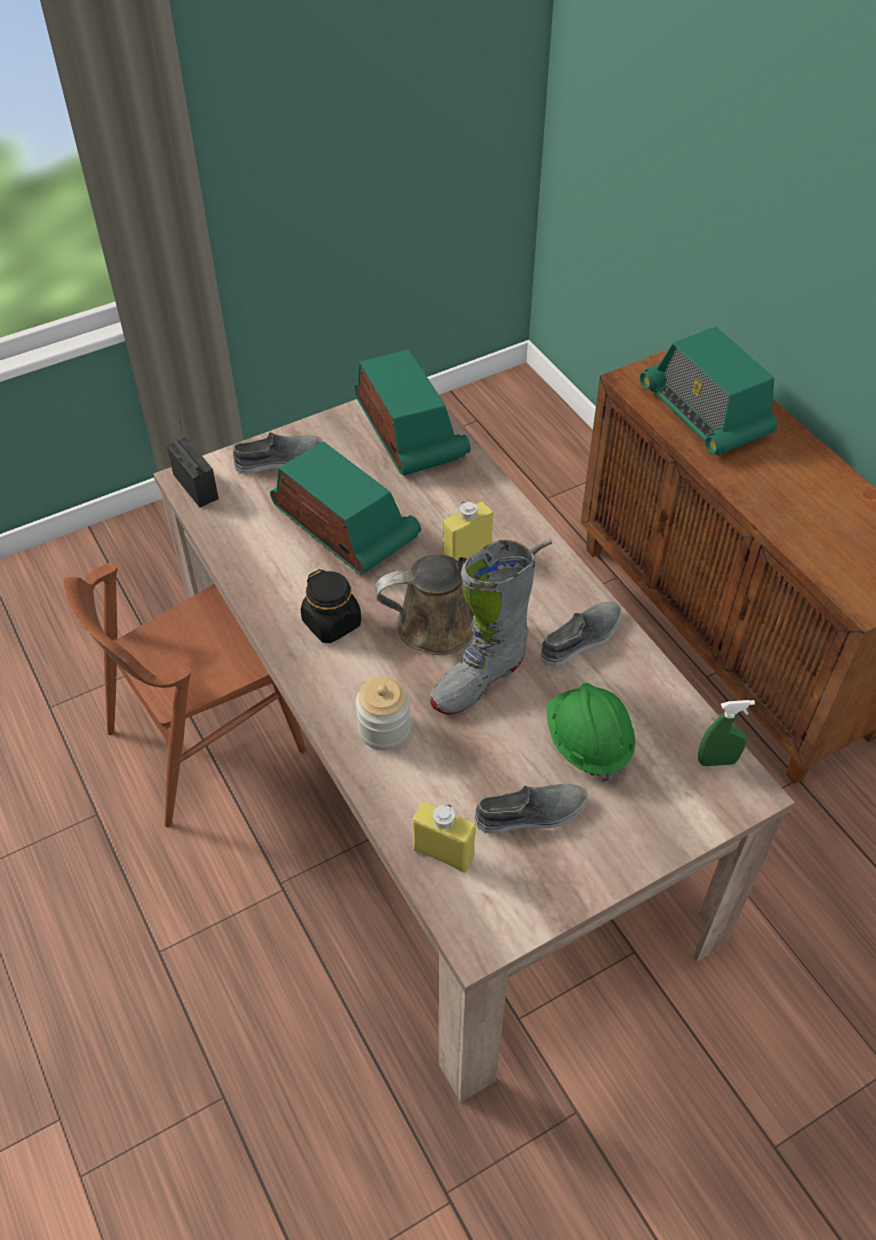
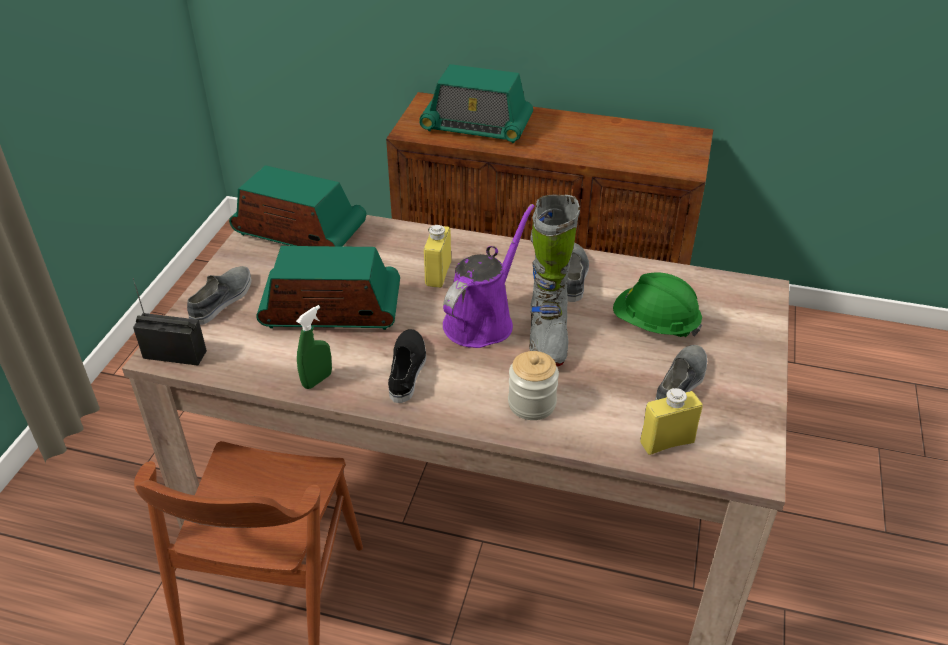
camera: 45 degrees left, 10 degrees down
black jar [301,569,361,643] -> black shoe [388,329,426,403]
brown watering can [375,539,552,655] -> purple watering can [443,204,534,348]
green spray bottle [698,700,755,766] -> green spray bottle moved to [296,305,332,389]

